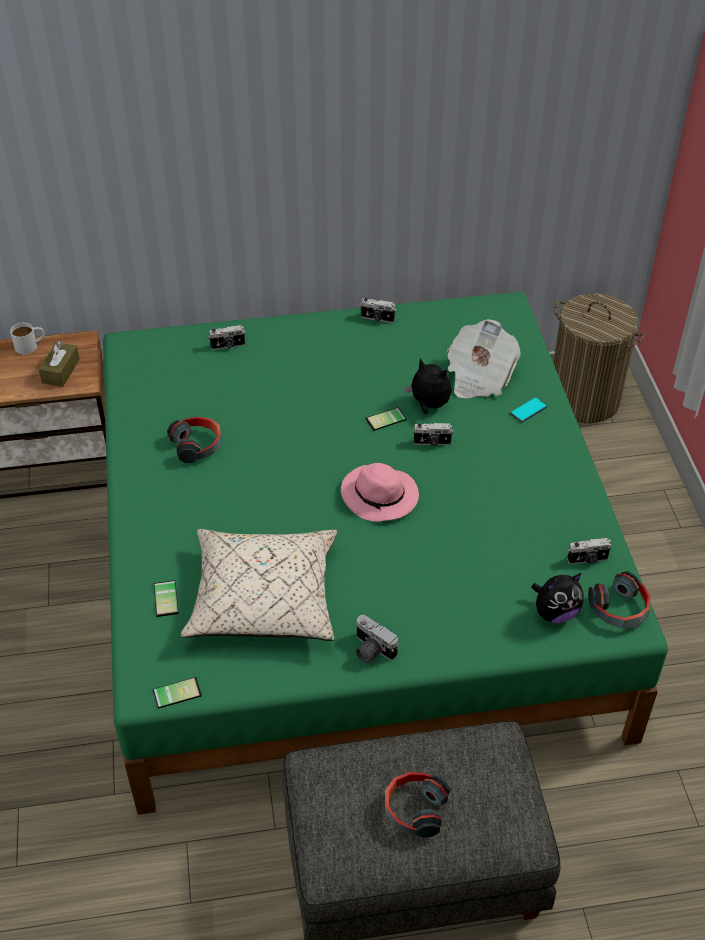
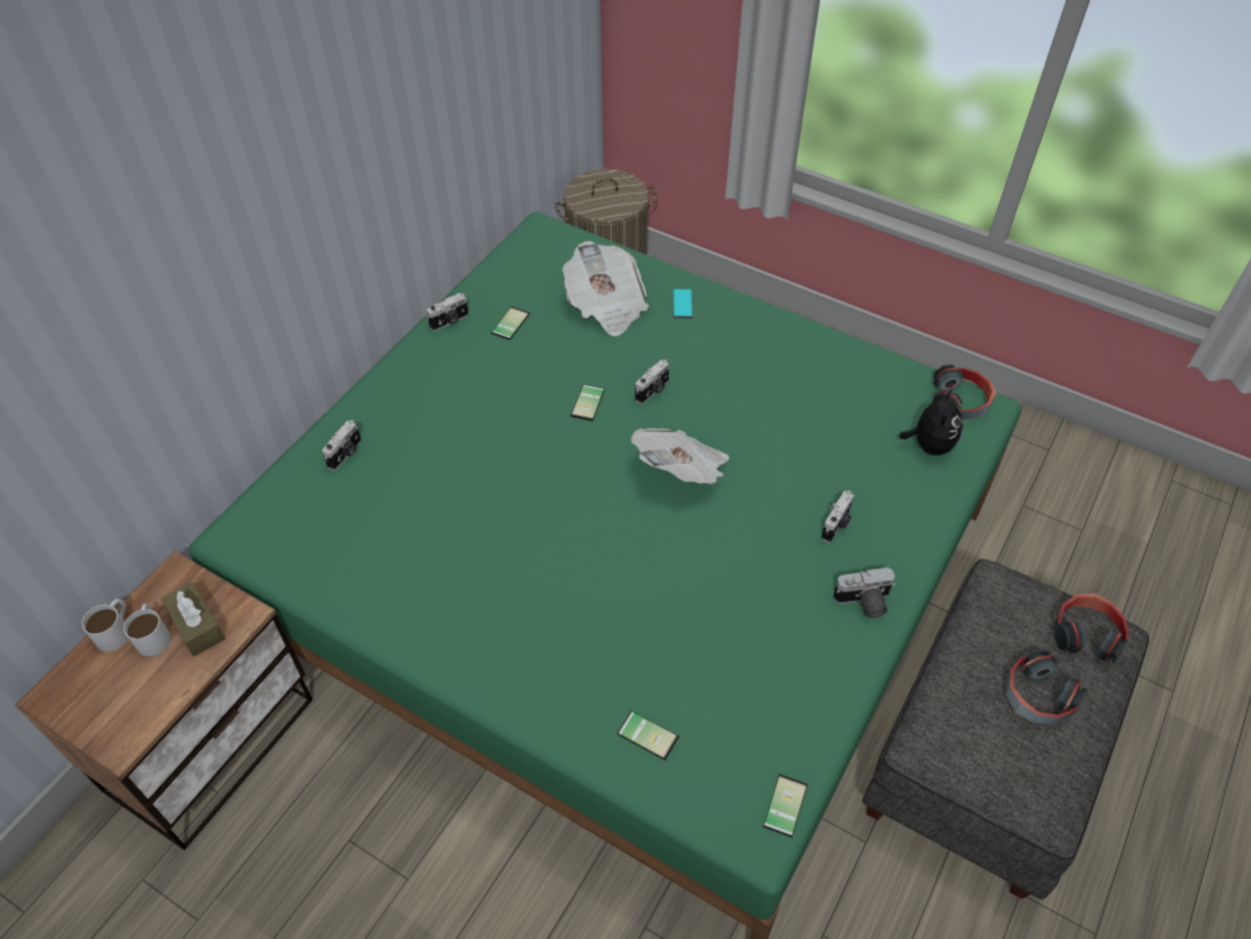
camera: 50 degrees left, 5 degrees up
headphones [167,417,222,463] -> headphones moved to [1054,593,1129,662]
beige pillow [181,529,337,641] -> none
pink hat [341,463,419,521] -> newspaper [631,429,730,485]
plush toy [404,358,452,415] -> none
camera [567,538,612,564] -> camera moved to [821,491,854,543]
none -> white mug [124,603,171,656]
none -> phone [491,307,530,340]

